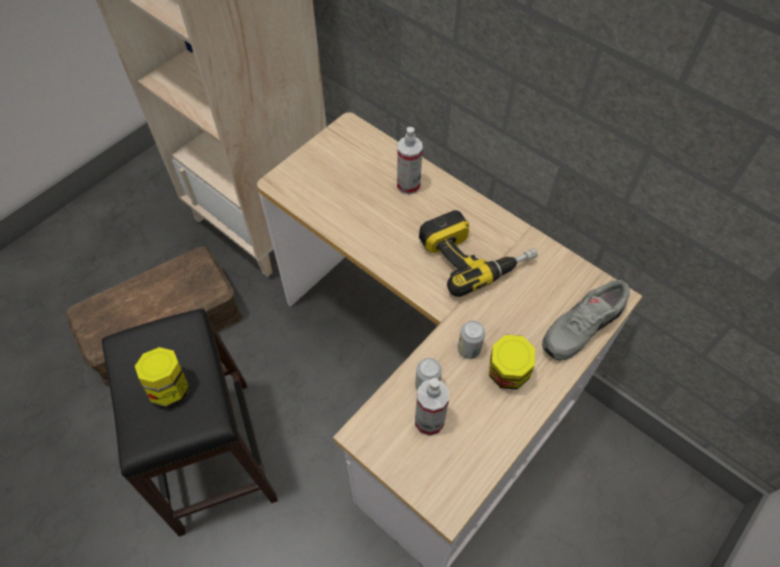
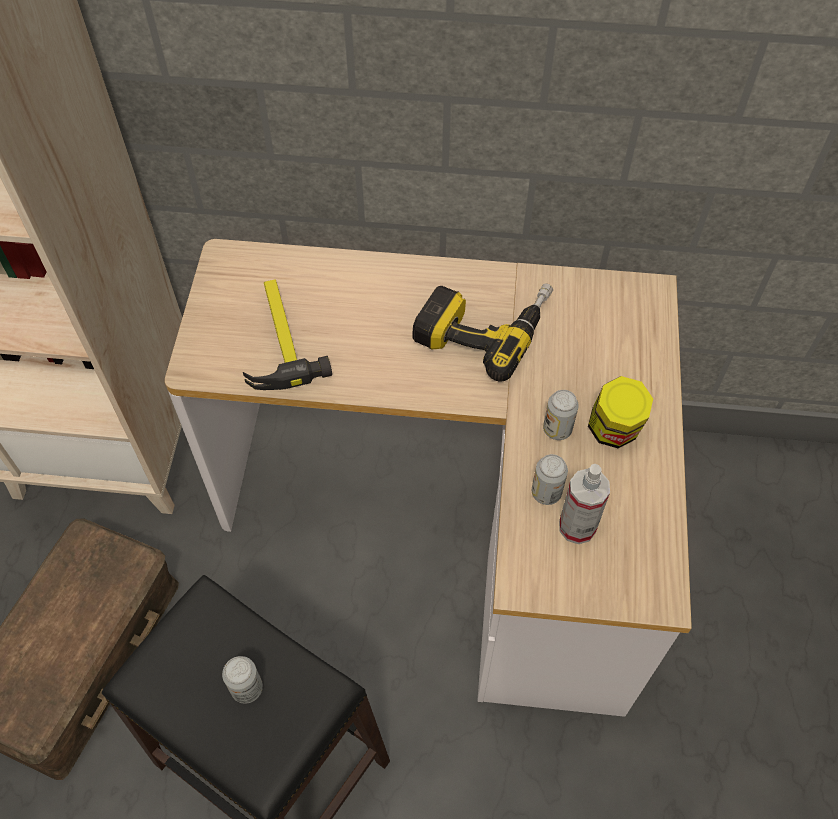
camera: 35 degrees left, 0 degrees up
jar [135,347,190,409] -> can [222,656,263,704]
spray bottle [397,127,423,195] -> none
grey shoe [542,280,630,360] -> none
none -> hammer [243,280,332,390]

